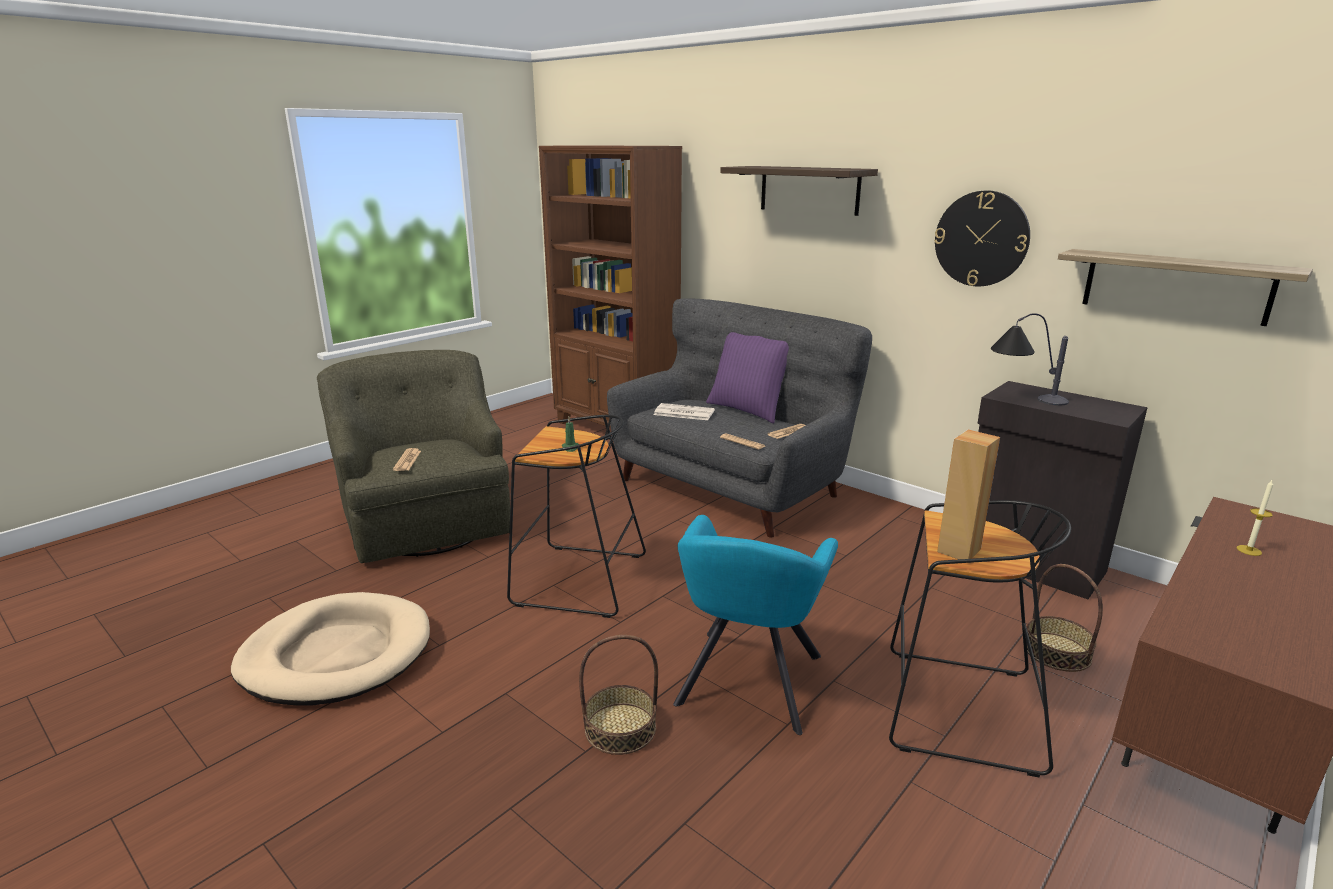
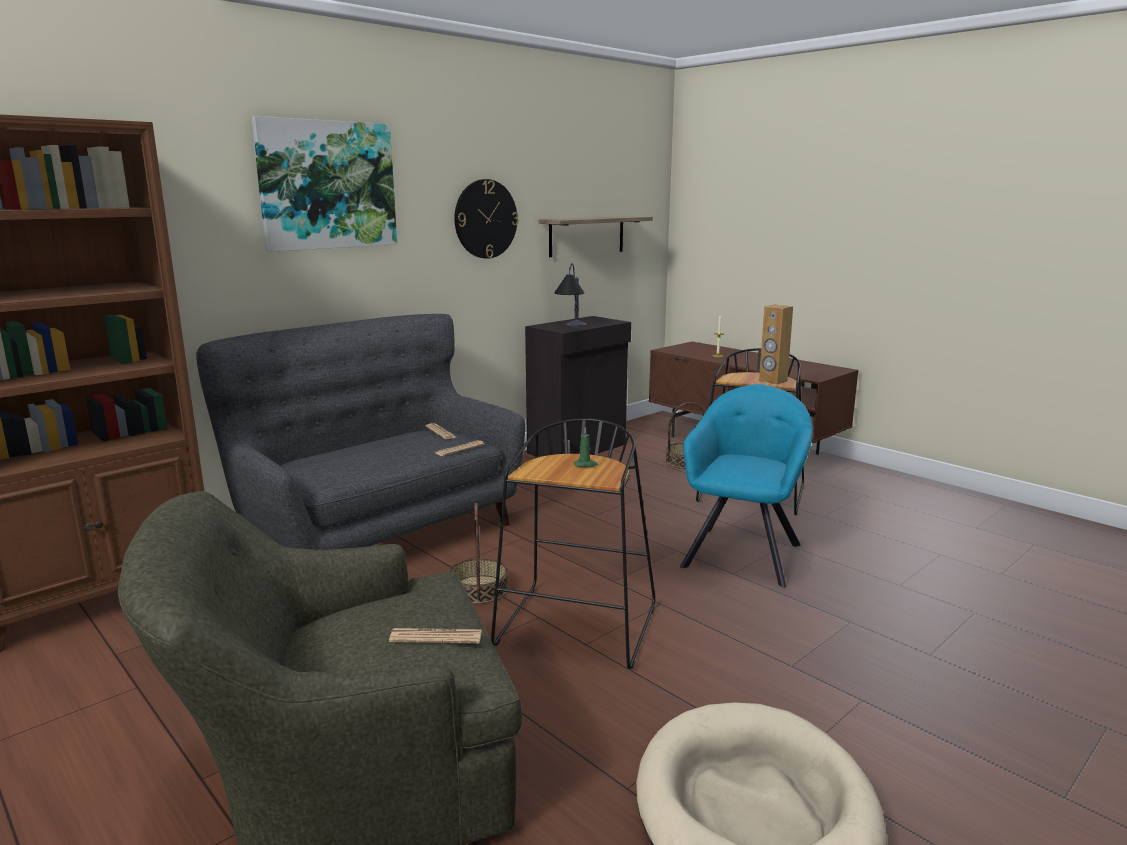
camera: 85 degrees left, 5 degrees down
basket [579,635,658,755] -> basket moved to [449,503,508,604]
newspaper [654,403,715,420] -> none
turquoise armchair [673,515,838,735] -> turquoise armchair turned 90 degrees counterclockwise [680,384,813,588]
purple pillow [706,332,789,423] -> none
shelf [720,166,878,216] -> picture [251,116,397,252]

